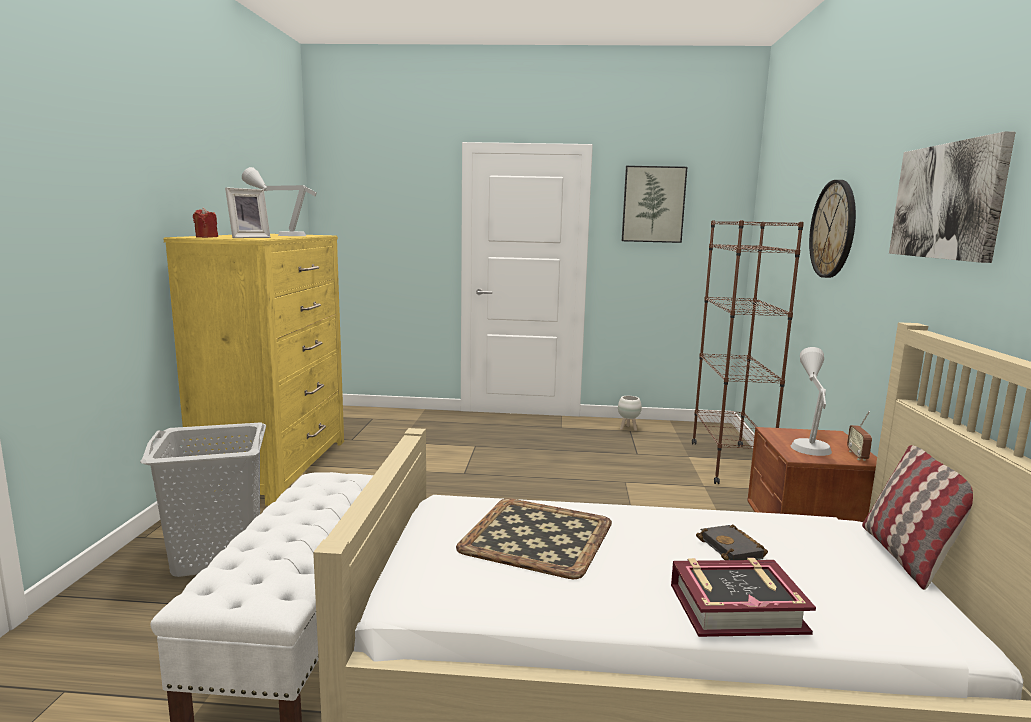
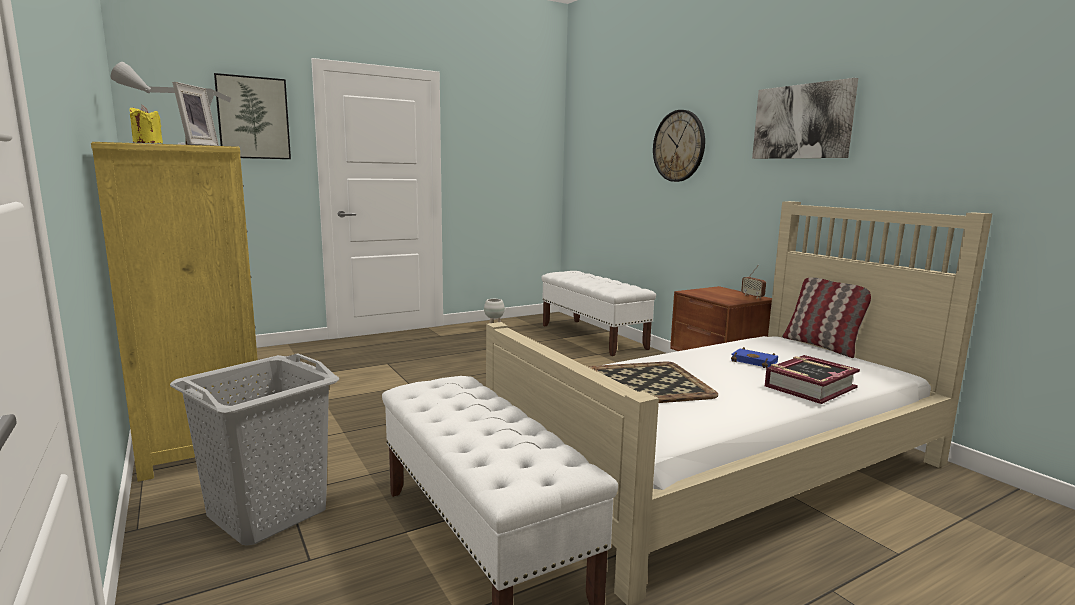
camera: 35 degrees left, 0 degrees up
red candle [193,207,218,238] -> yellow candle [130,105,163,143]
picture [622,166,687,243] -> picture moved to [214,73,291,159]
brown bookcase [692,220,804,484] -> white bench [541,271,656,356]
black book [696,524,768,560] -> blue book [731,347,778,368]
grey table lamp [791,347,832,456] -> none

